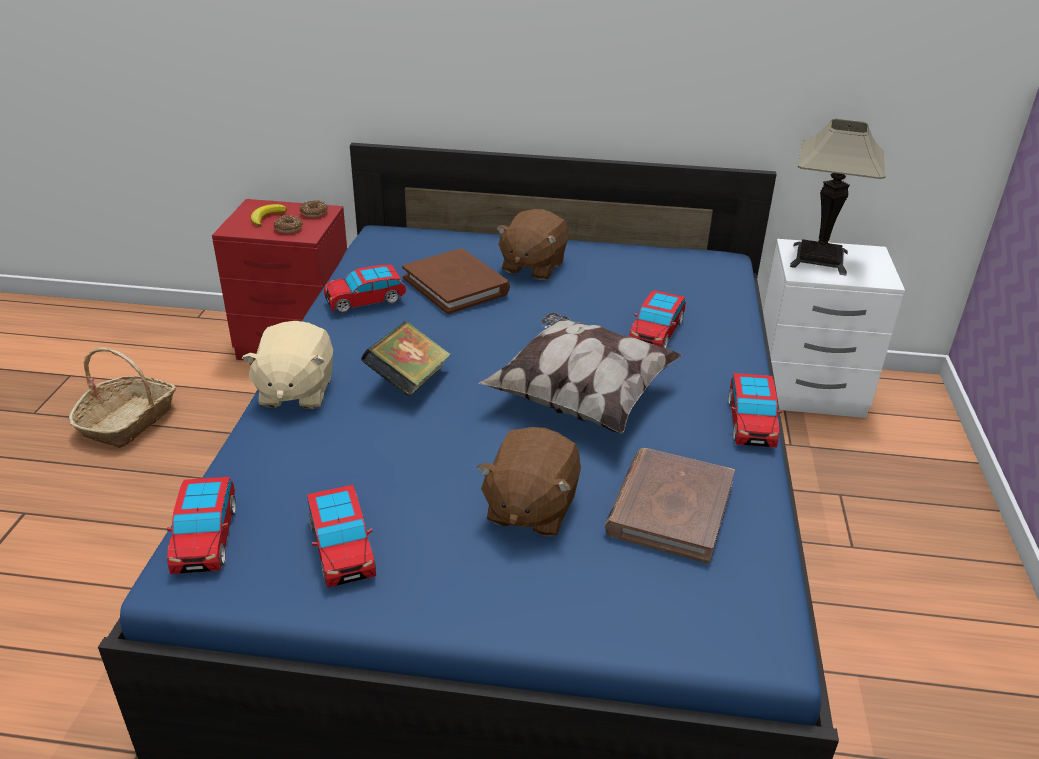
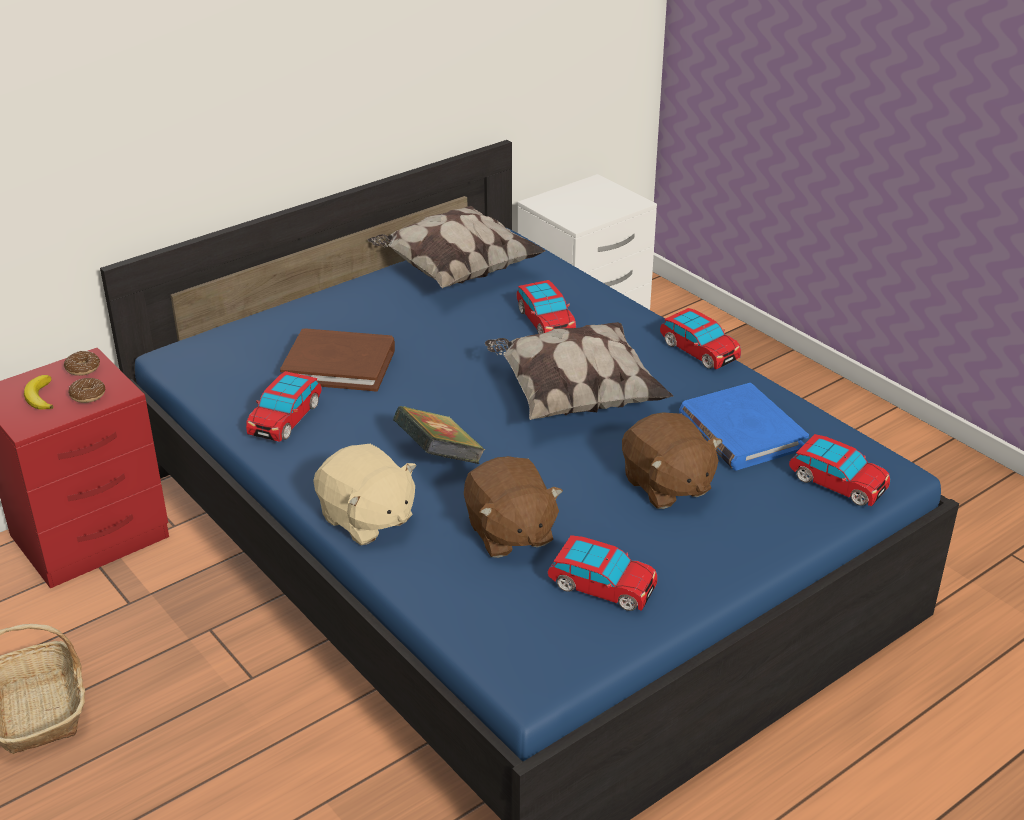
camera: 45 degrees left, 0 degrees up
toy car [166,477,236,574] -> toy car moved to [789,434,890,506]
brown plush toy [496,209,568,280] -> brown plush toy moved to [464,456,563,558]
brown book [605,448,735,564] -> blue book [679,383,809,470]
table lamp [790,119,886,275] -> none
none -> pillow [368,206,546,288]

